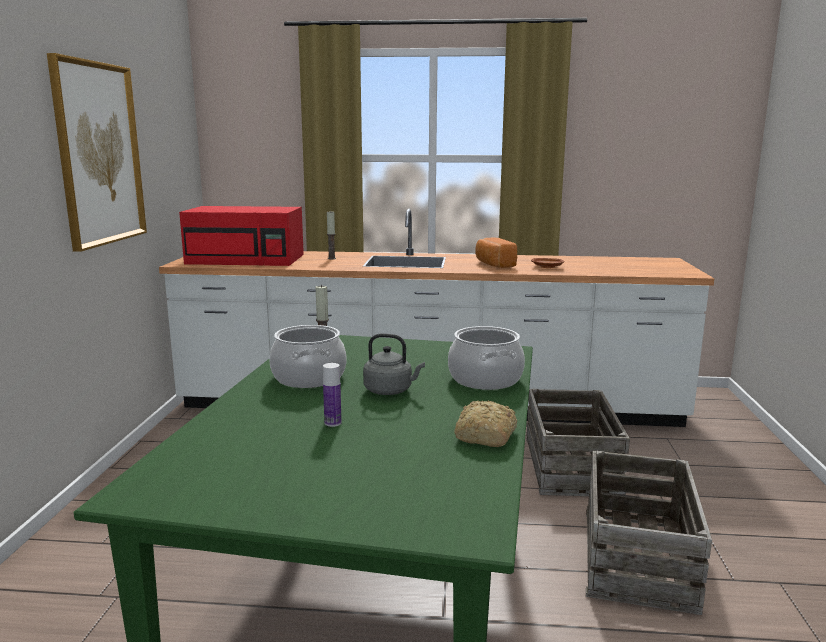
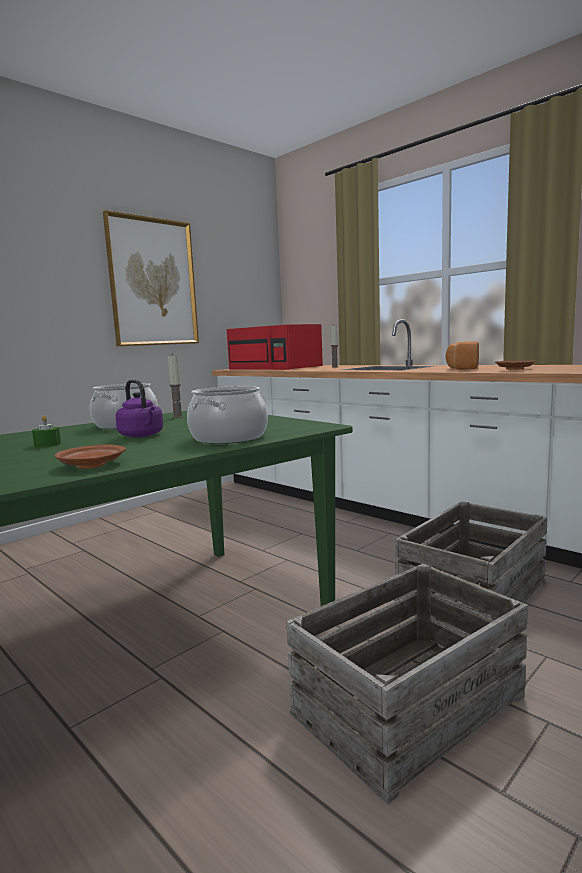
camera: 40 degrees right, 5 degrees down
bottle [323,363,341,427] -> green candle [32,416,61,447]
grey kettle [363,333,425,395] -> purple kettle [115,379,163,437]
bread [454,401,517,447] -> brown plate [54,444,126,469]

